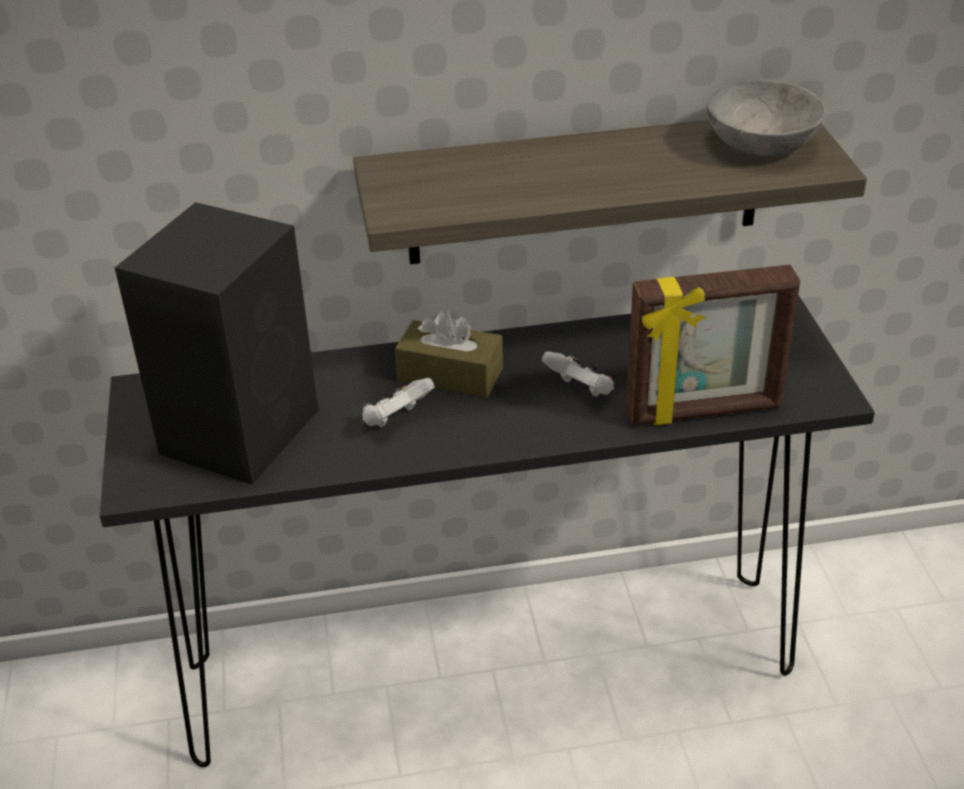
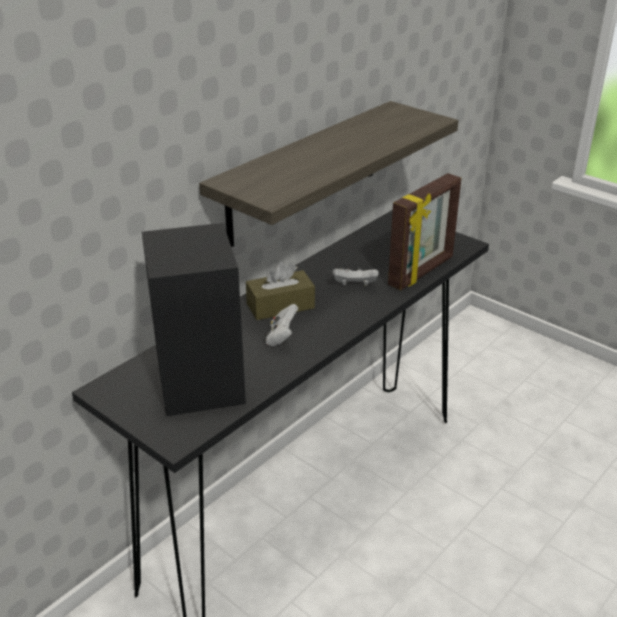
camera: 40 degrees left, 5 degrees down
grey bowl [707,80,826,156] -> none

